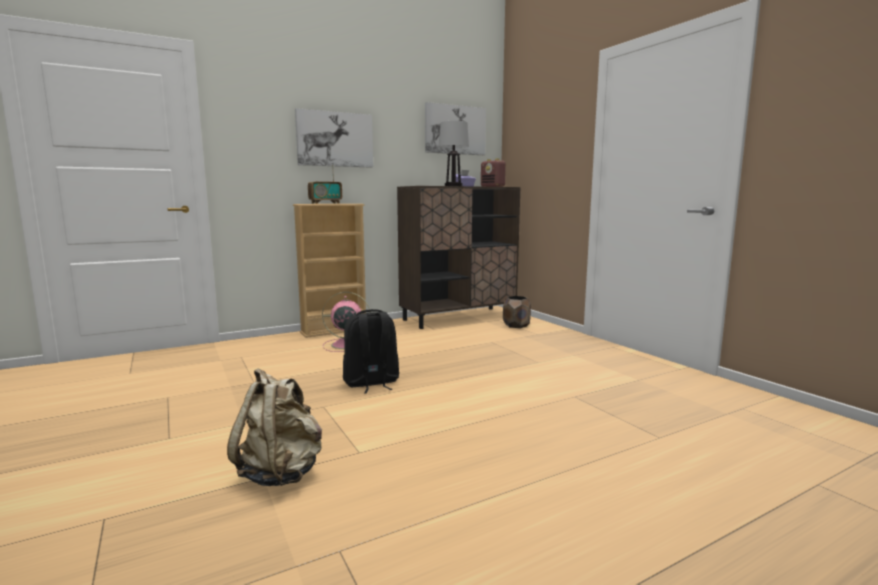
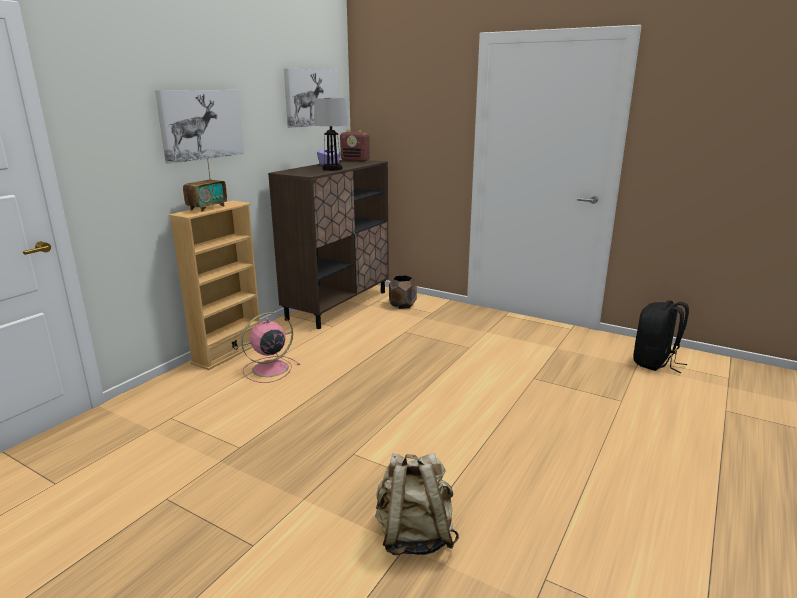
camera: 30 degrees left, 10 degrees up
black backpack [343,309,399,394] -> black backpack moved to [633,300,689,373]

